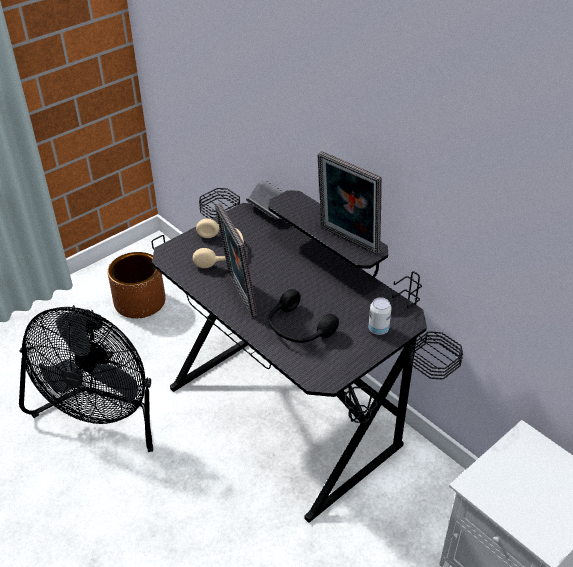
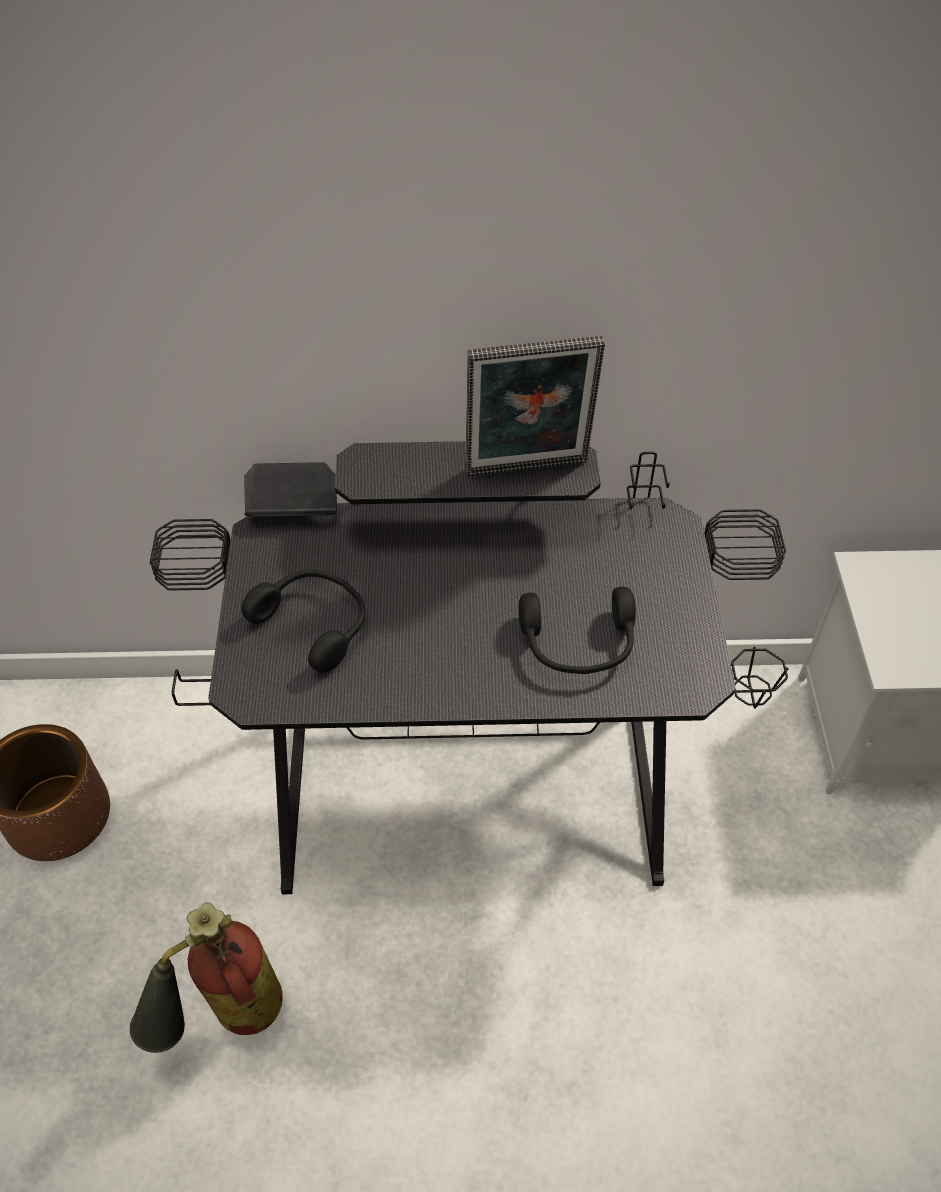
camera: 50 degrees left, 10 degrees up
black fan [19,305,153,452] -> fire extinguisher [130,902,283,1053]
beige headphones [193,219,244,268] -> black headphones [241,569,366,673]
picture frame [215,203,257,317] -> none
can [368,297,392,335] -> none

